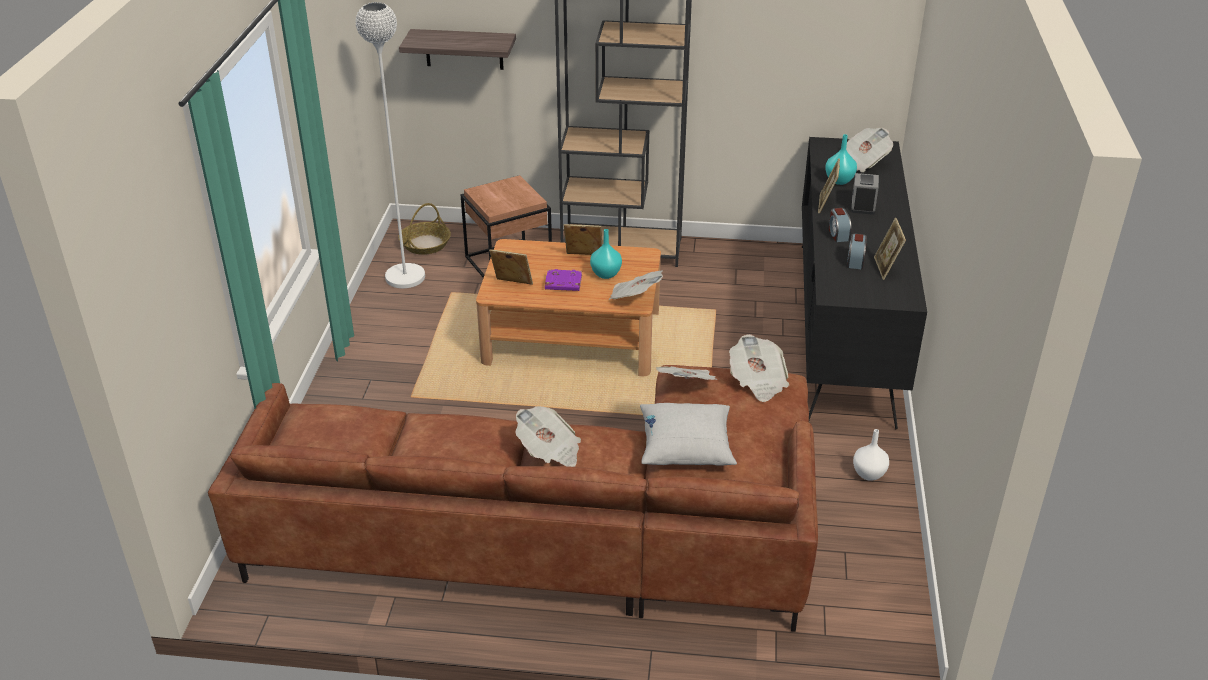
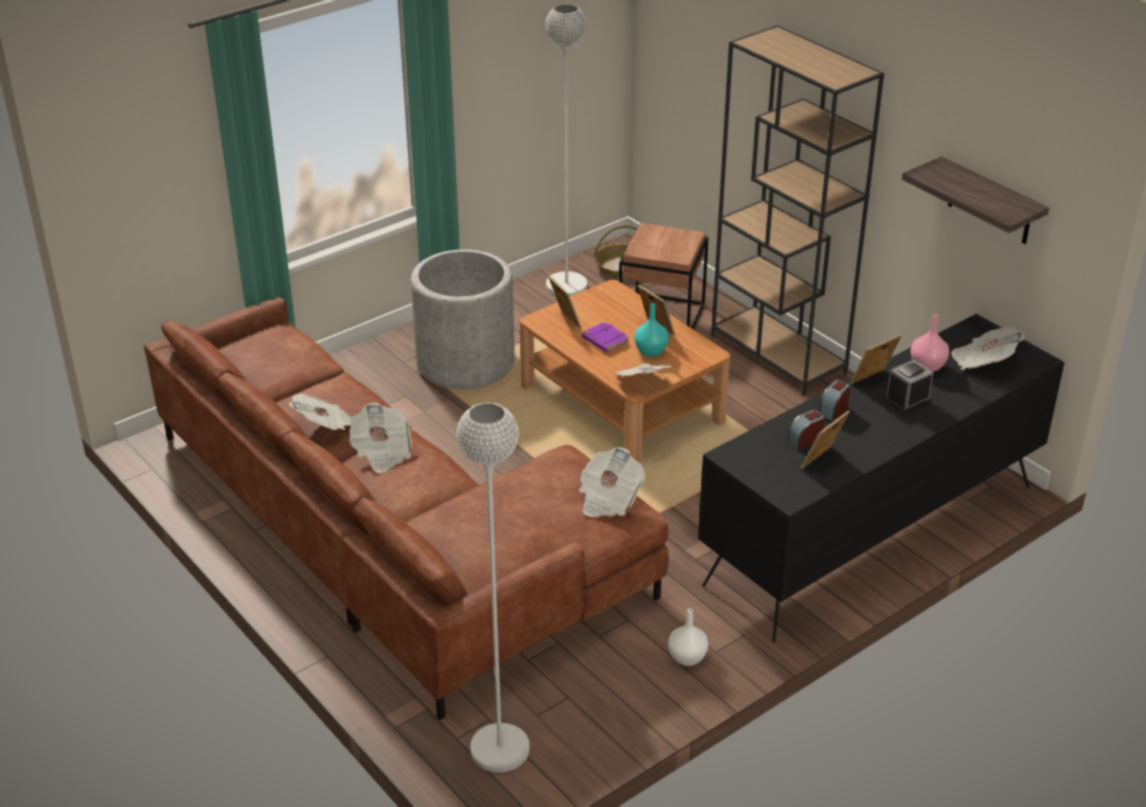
camera: 45 degrees right, 0 degrees up
shelf [399,29,516,70] -> shelf moved to [902,156,1049,244]
grey pillow [640,403,737,466] -> none
newspaper [656,366,718,380] -> newspaper moved to [288,394,352,430]
turquoise vase [825,134,857,185] -> pink vase [911,314,949,372]
none -> grey planter [411,249,515,389]
none -> white floor lamp [457,402,530,772]

